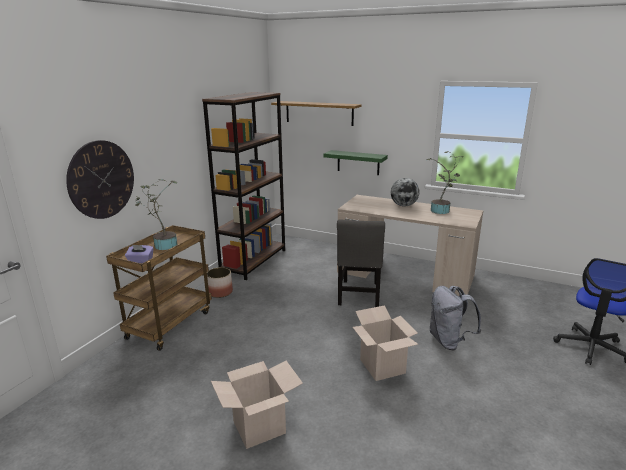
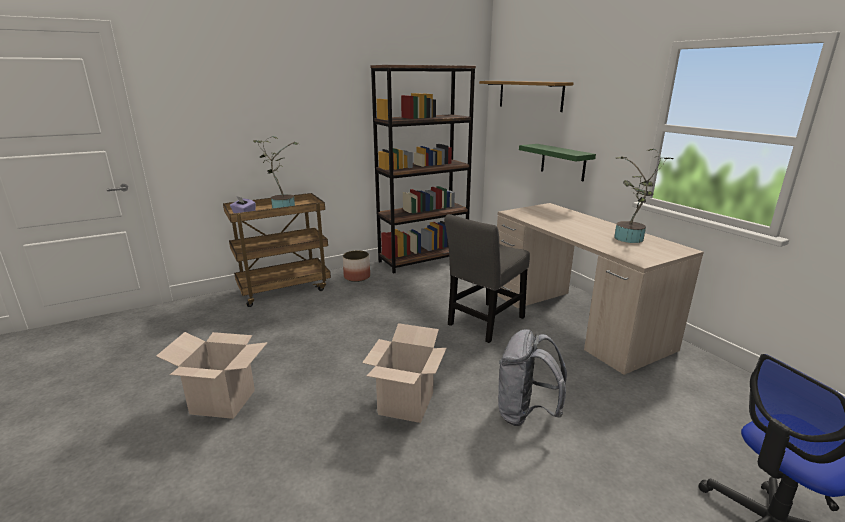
camera: 35 degrees right, 0 degrees up
wall clock [66,140,134,219] -> none
globe [391,178,419,207] -> none

